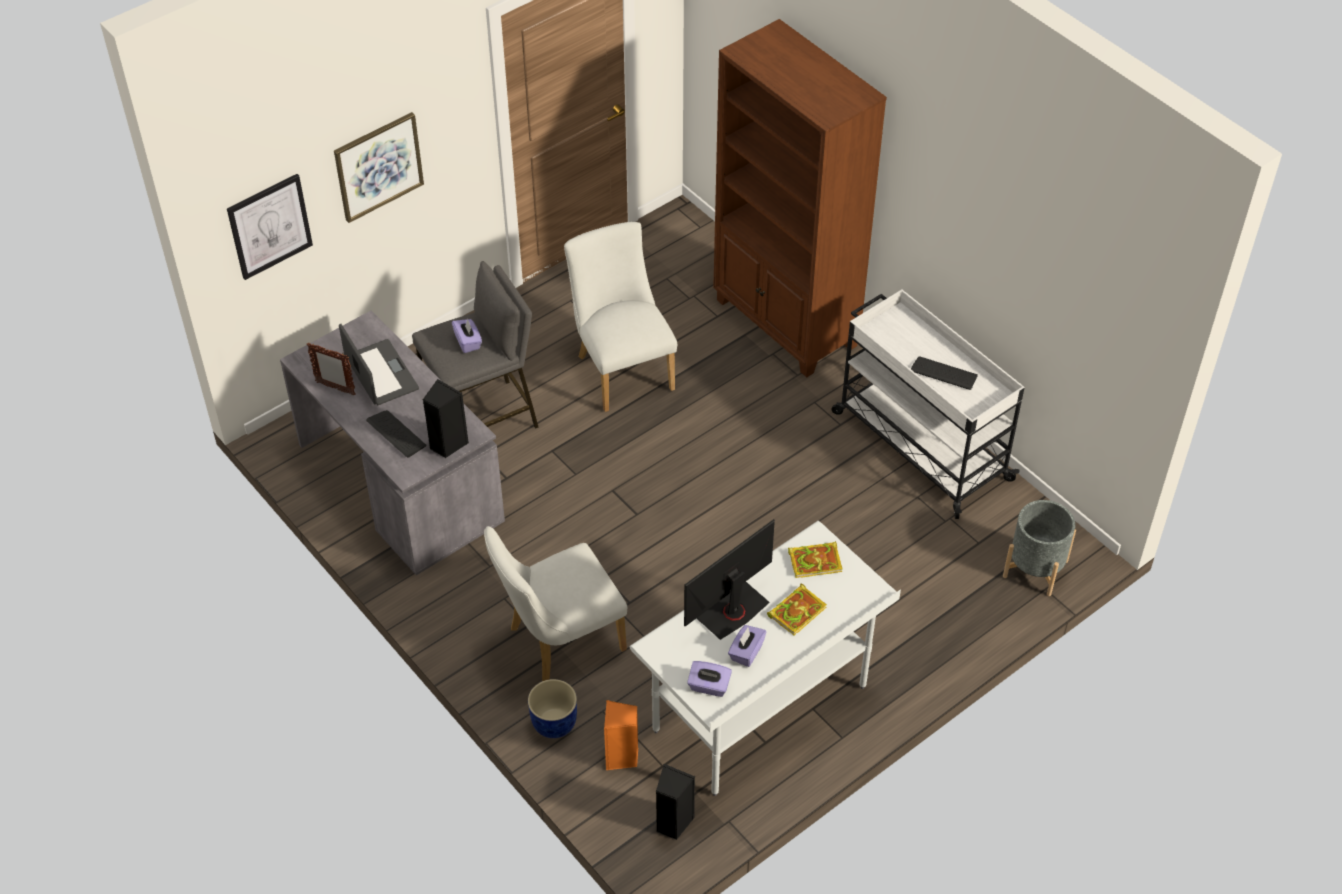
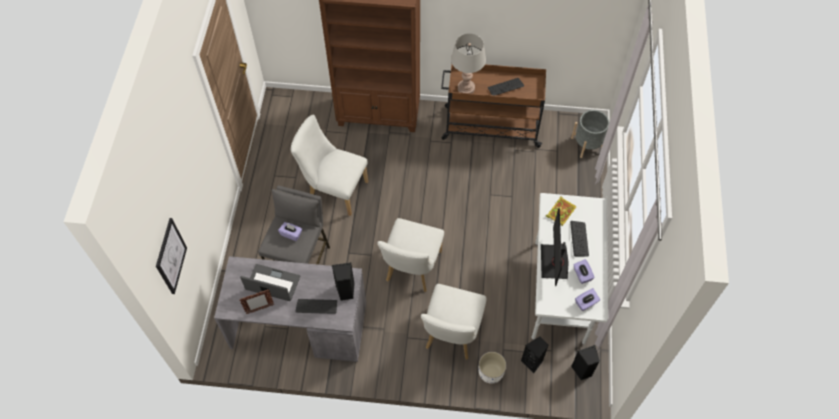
camera: 45 degrees left, 10 degrees up
picture [334,112,424,223] -> none
blue planter [528,679,577,738] -> white planter [478,352,507,383]
orange speaker [604,700,638,770] -> black speaker [521,337,549,373]
book [767,584,827,635] -> keyboard [570,221,589,257]
white cart [831,289,1025,519] -> brown cart [441,64,546,148]
none -> white chair [377,218,444,292]
none -> grey table lamp [451,33,486,94]

